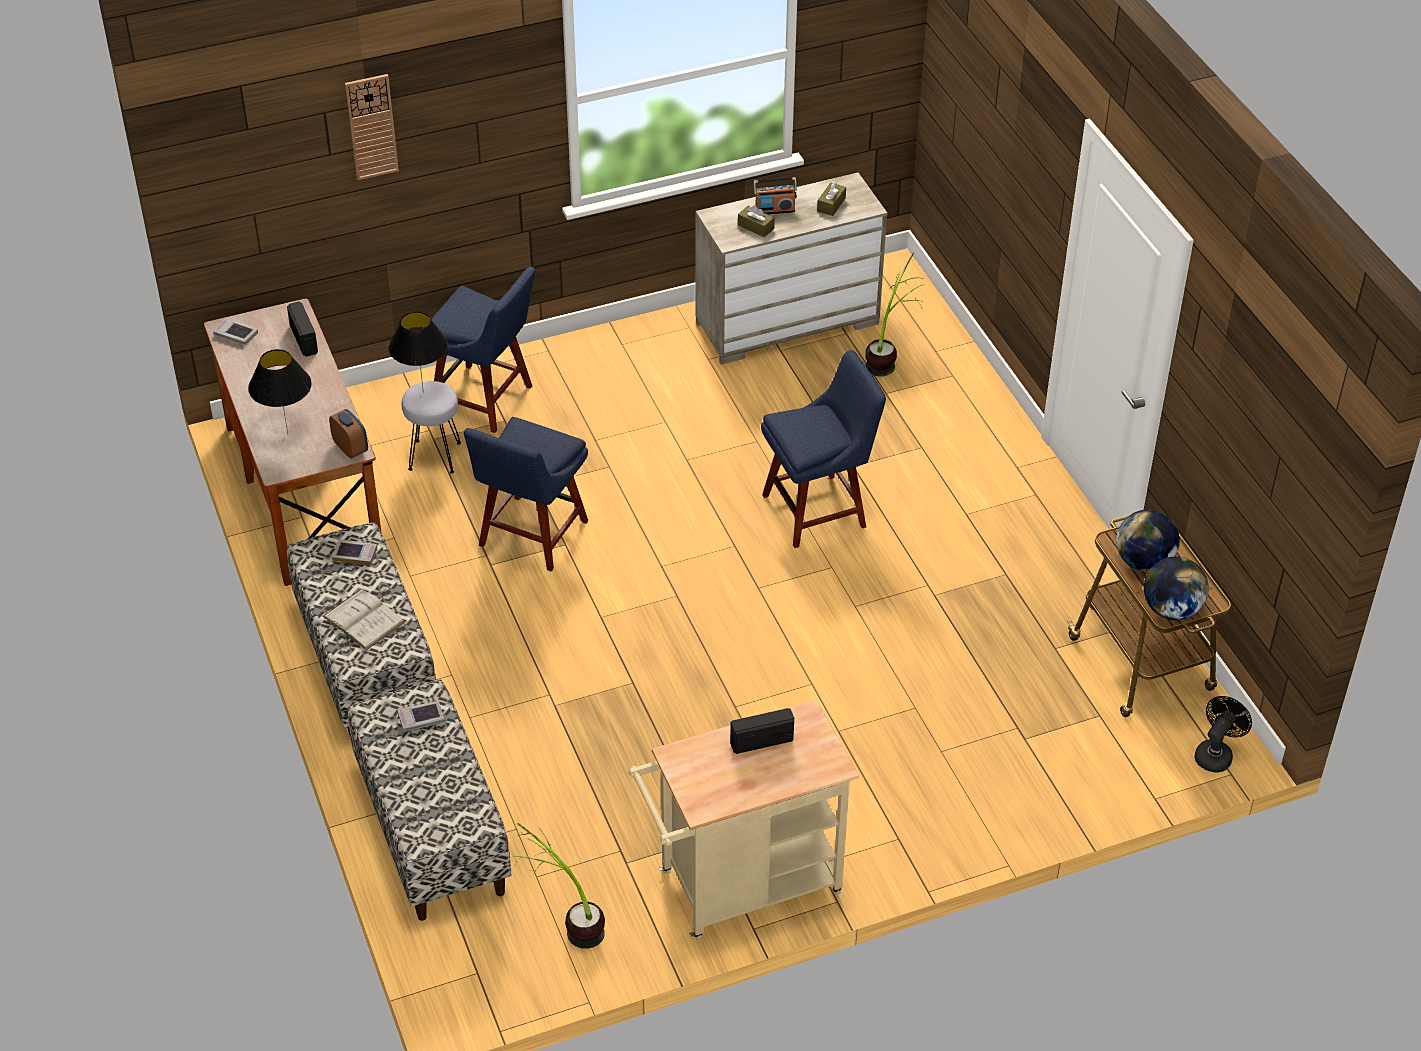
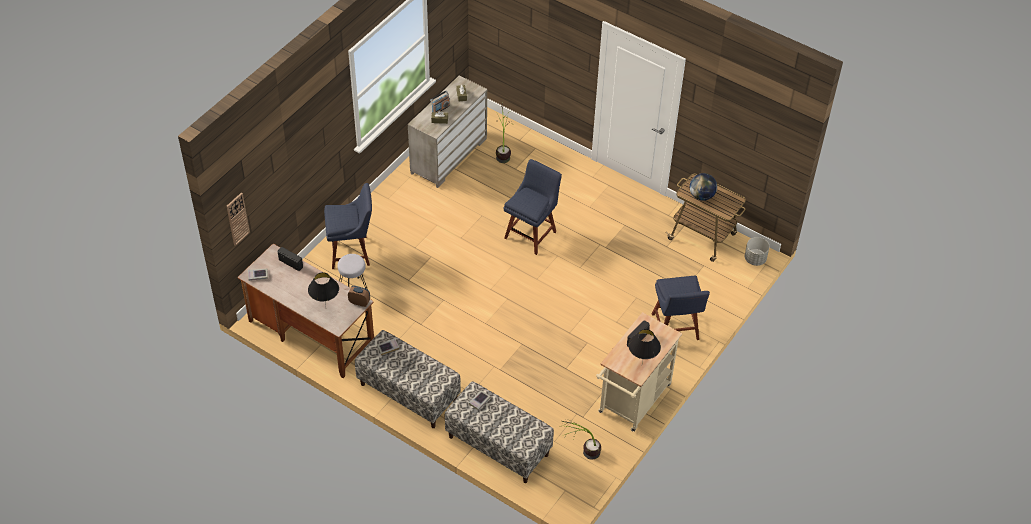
camera: 35 degrees left, 5 degrees up
white book [322,589,405,650] -> none
wall clock [345,74,399,180] -> wall clock moved to [227,192,250,246]
black table lamp [389,312,448,393] -> black table lamp moved to [628,329,661,363]
blue chair [464,417,588,572] -> blue chair moved to [652,276,710,340]
globe [1144,557,1209,620] -> none
black fan [1195,696,1252,772] -> grey planter [745,237,769,266]

